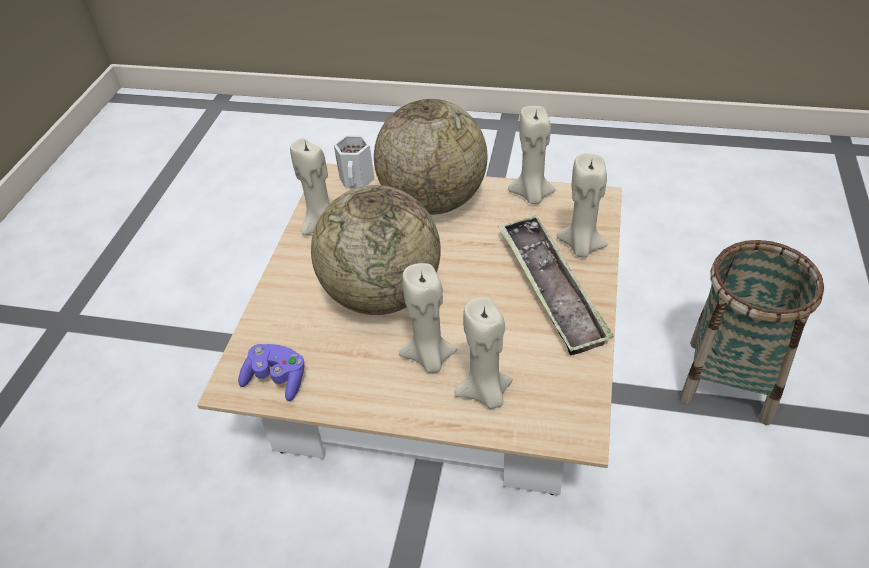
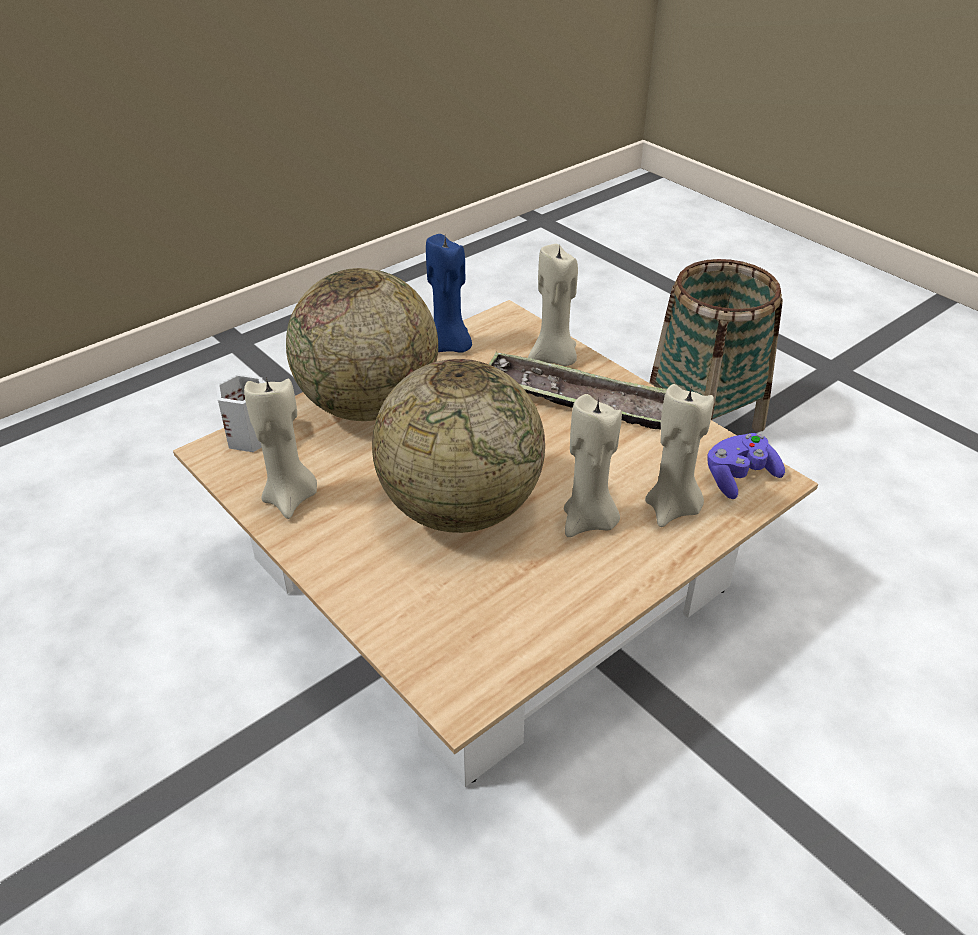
camera: 55 degrees left, 5 degrees down
purple game controller [238,344,304,401] -> purple game controller moved to [707,433,785,499]
beige candle [508,106,556,204] -> blue candle [426,234,472,353]

